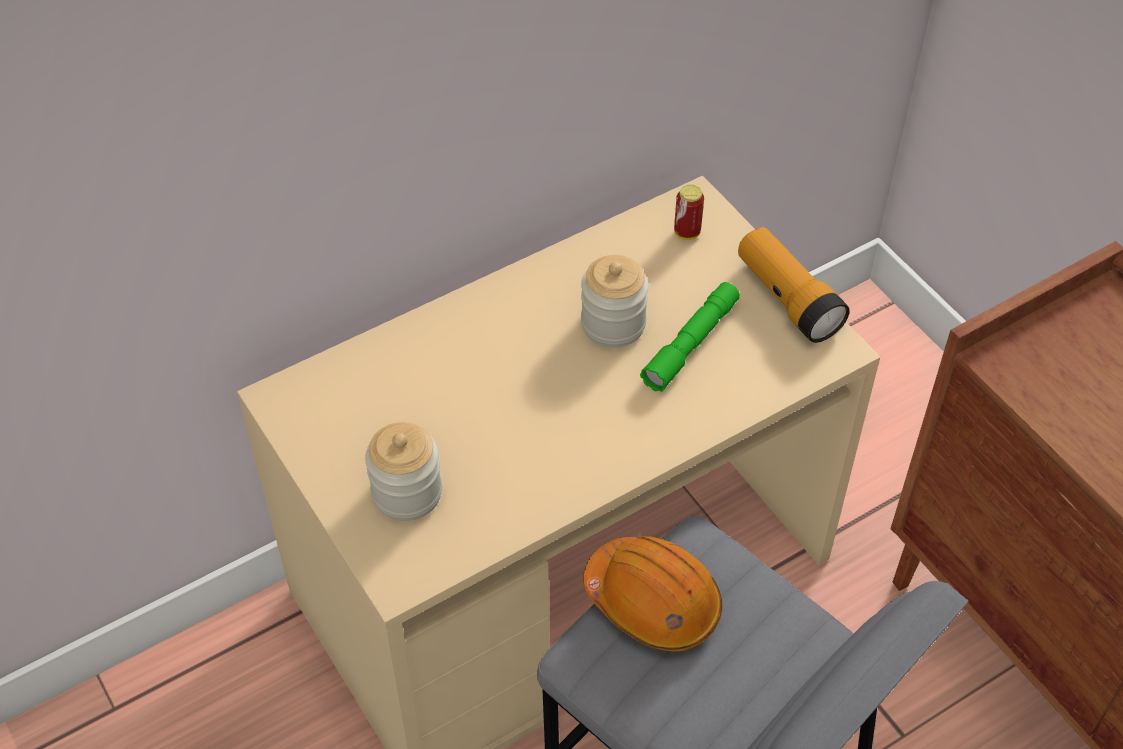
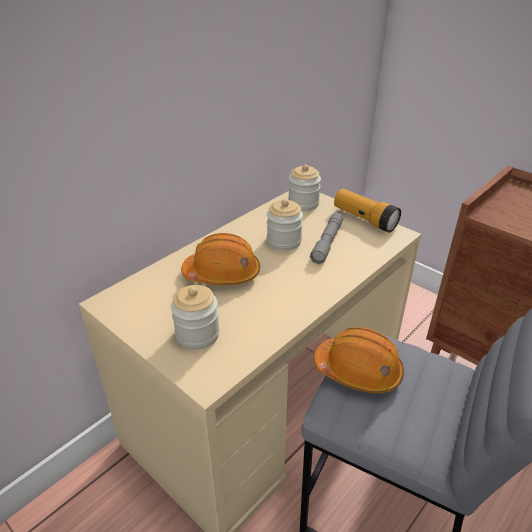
camera: 15 degrees left, 15 degrees down
green flashlight [640,282,740,392] -> grey flashlight [310,213,343,264]
can [674,185,704,240] -> jar [288,164,321,211]
none -> orange hard hat [181,233,260,285]

